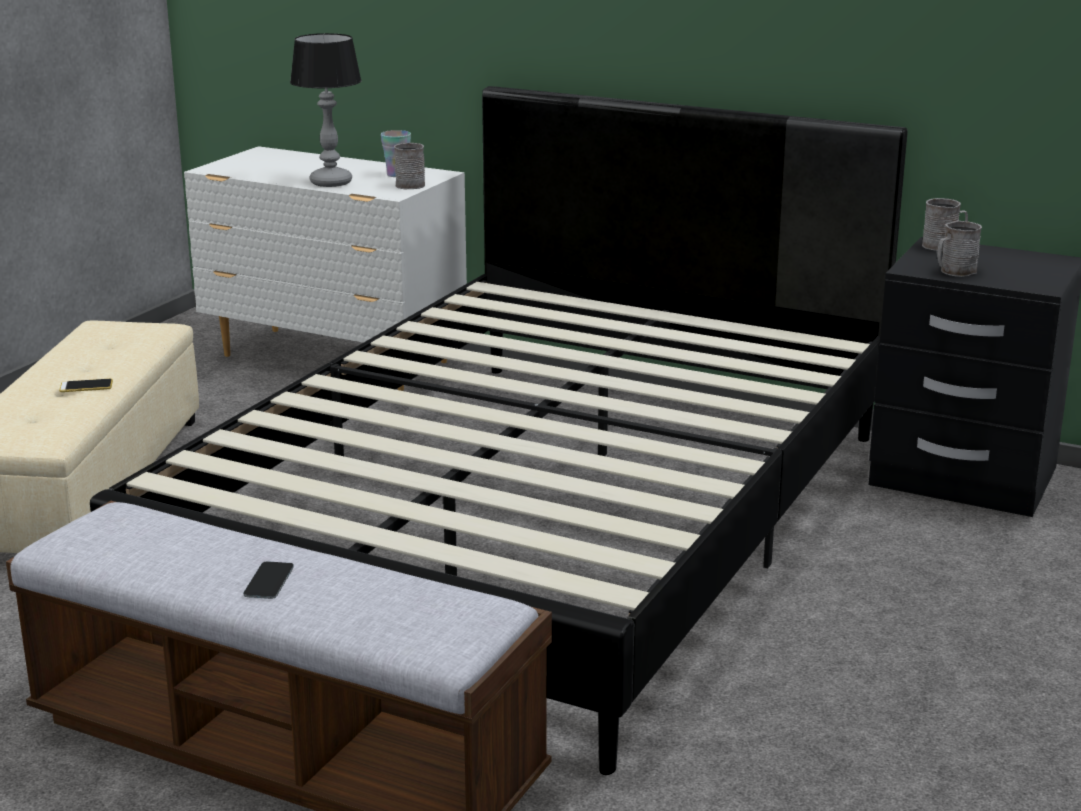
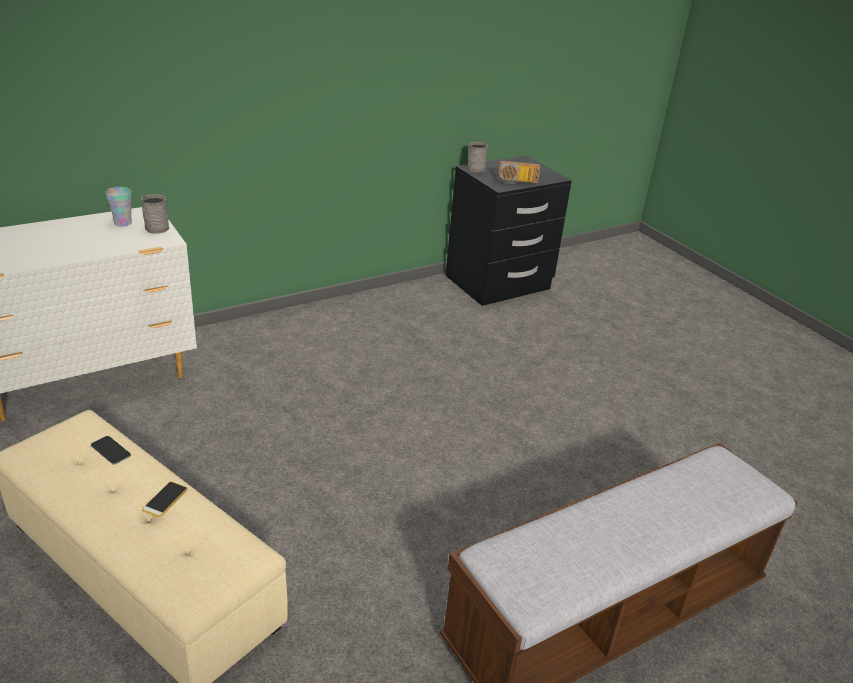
camera: 60 degrees left, 10 degrees up
black bed [90,86,908,775] -> none
phone [243,561,294,599] -> phone moved to [91,436,131,465]
table lamp [290,33,362,187] -> none
grey mug [937,221,982,277] -> radio [495,161,540,184]

